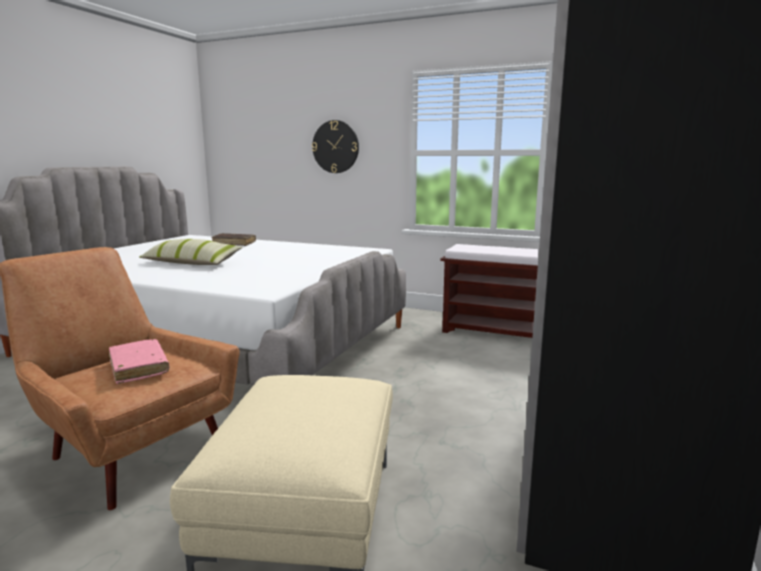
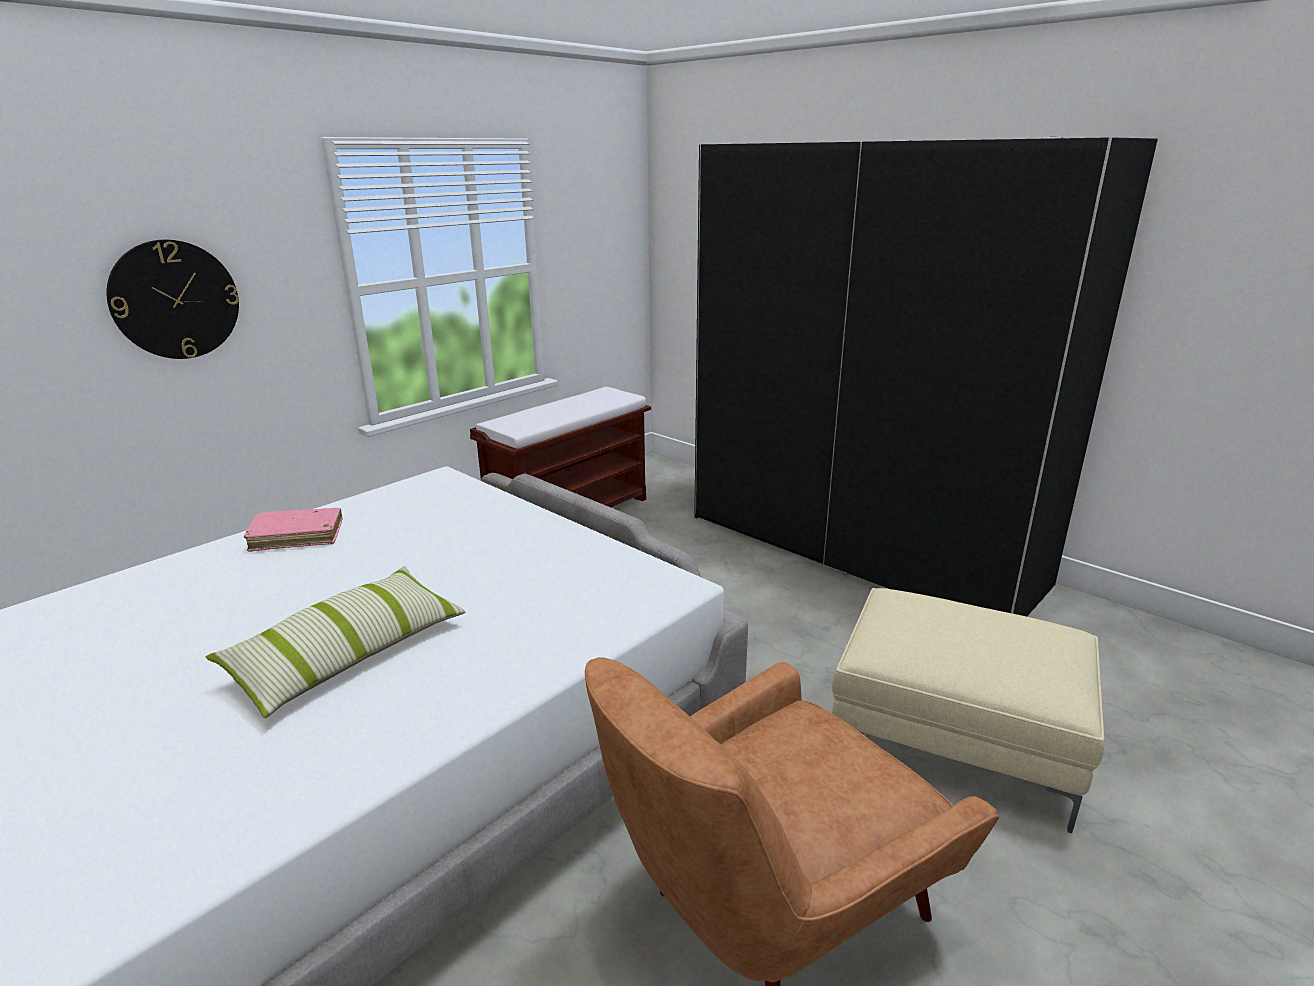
camera: 70 degrees left, 10 degrees up
pink book [109,339,169,384] -> pink book moved to [244,508,342,552]
brown book [212,233,256,246] -> none

